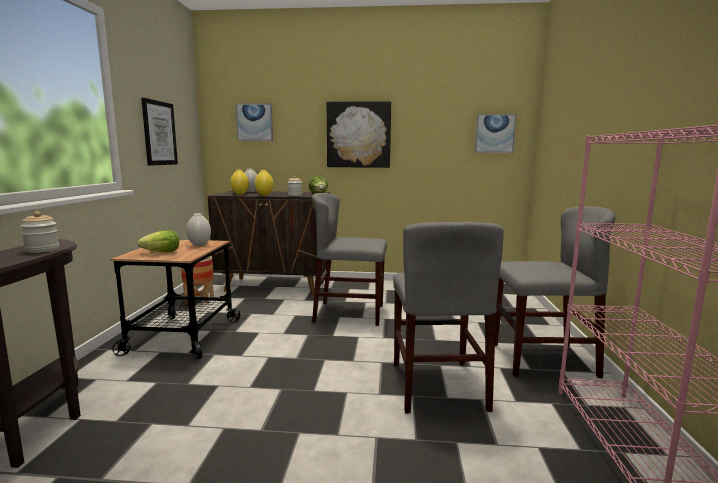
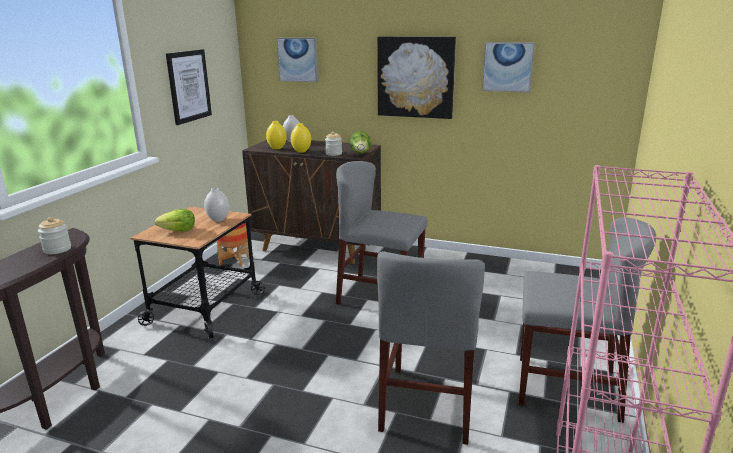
camera: 15 degrees right, 10 degrees up
picture [475,114,516,153] -> picture moved to [482,42,535,92]

